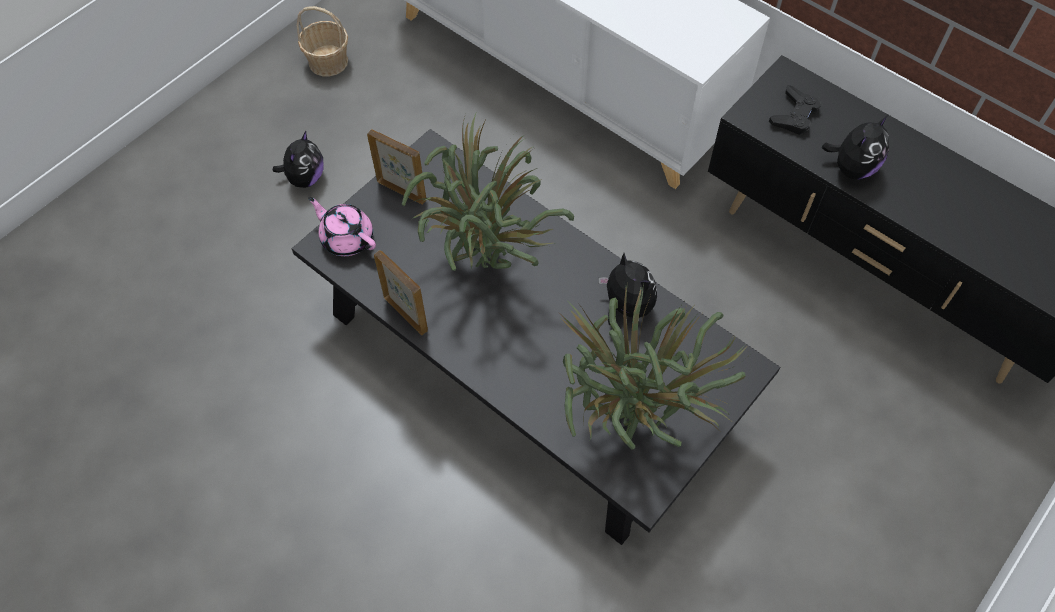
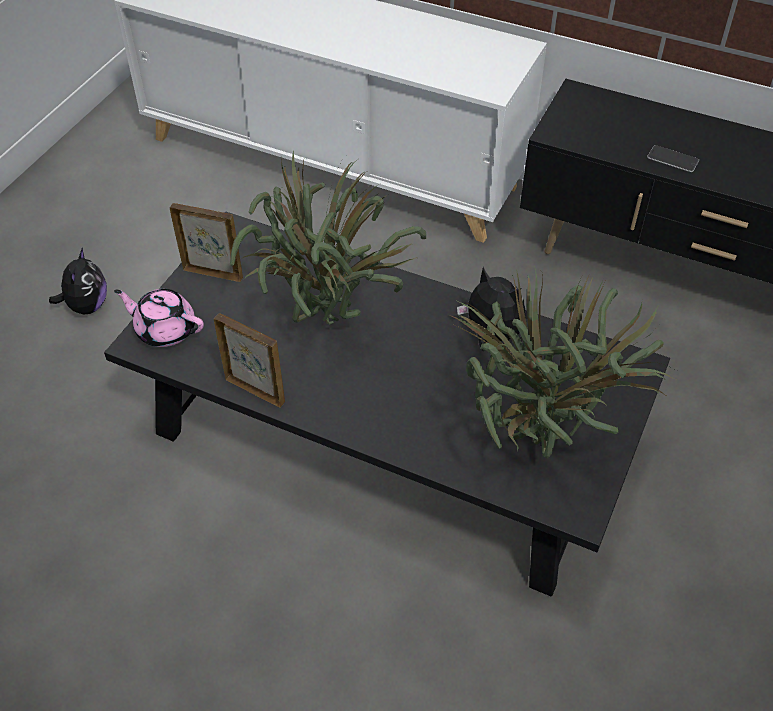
camera: 15 degrees left, 10 degrees down
basket [297,6,348,76] -> none
black game controller [769,85,821,135] -> none
plush toy [822,115,890,179] -> phone [647,145,699,172]

